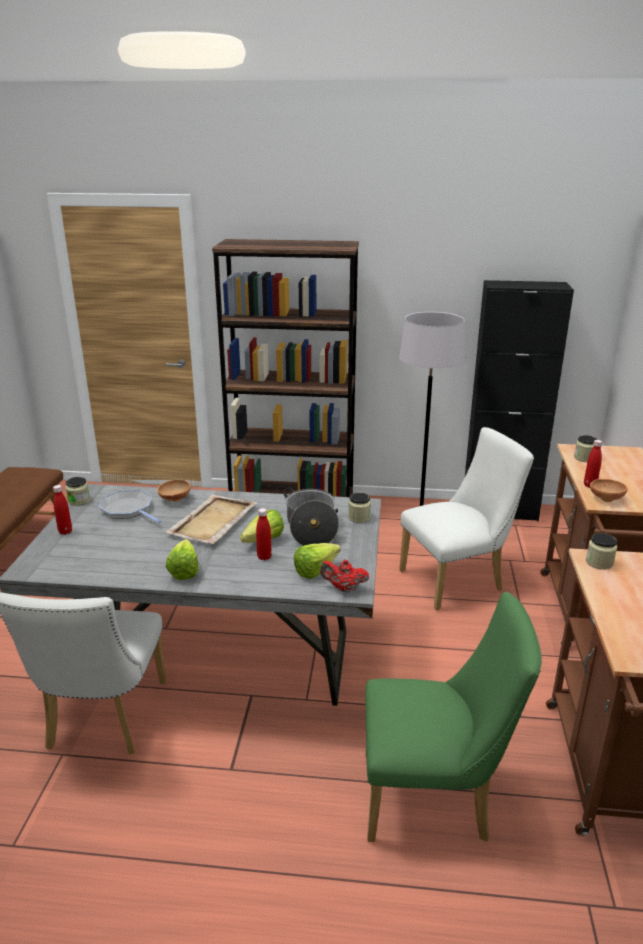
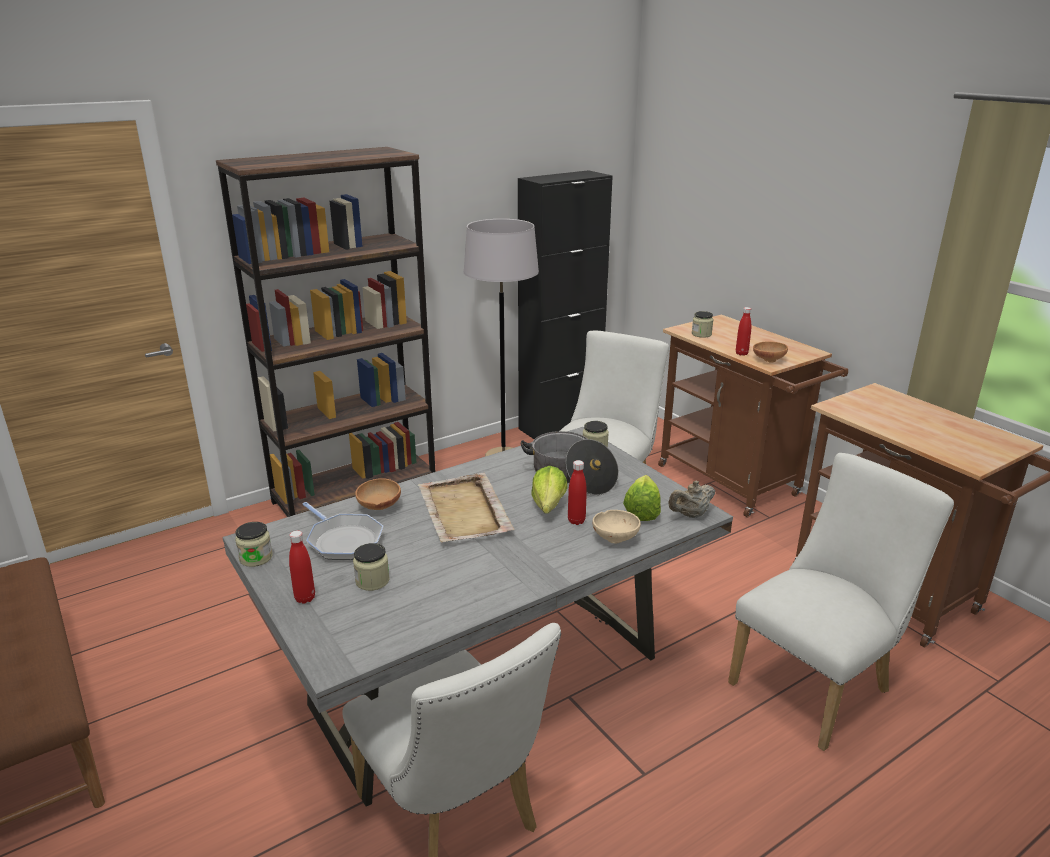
camera: 40 degrees left, 0 degrees up
frying pan [99,490,161,523] -> frying pan turned 135 degrees counterclockwise [303,502,383,560]
lettuce [166,539,199,580] -> none
red teapot [320,560,369,593] -> beige teapot [668,481,715,518]
green chair [365,592,542,842] -> white chair [728,453,954,751]
jar [586,533,617,570] -> jar moved to [353,543,390,591]
none -> beige bowl [592,510,641,544]

